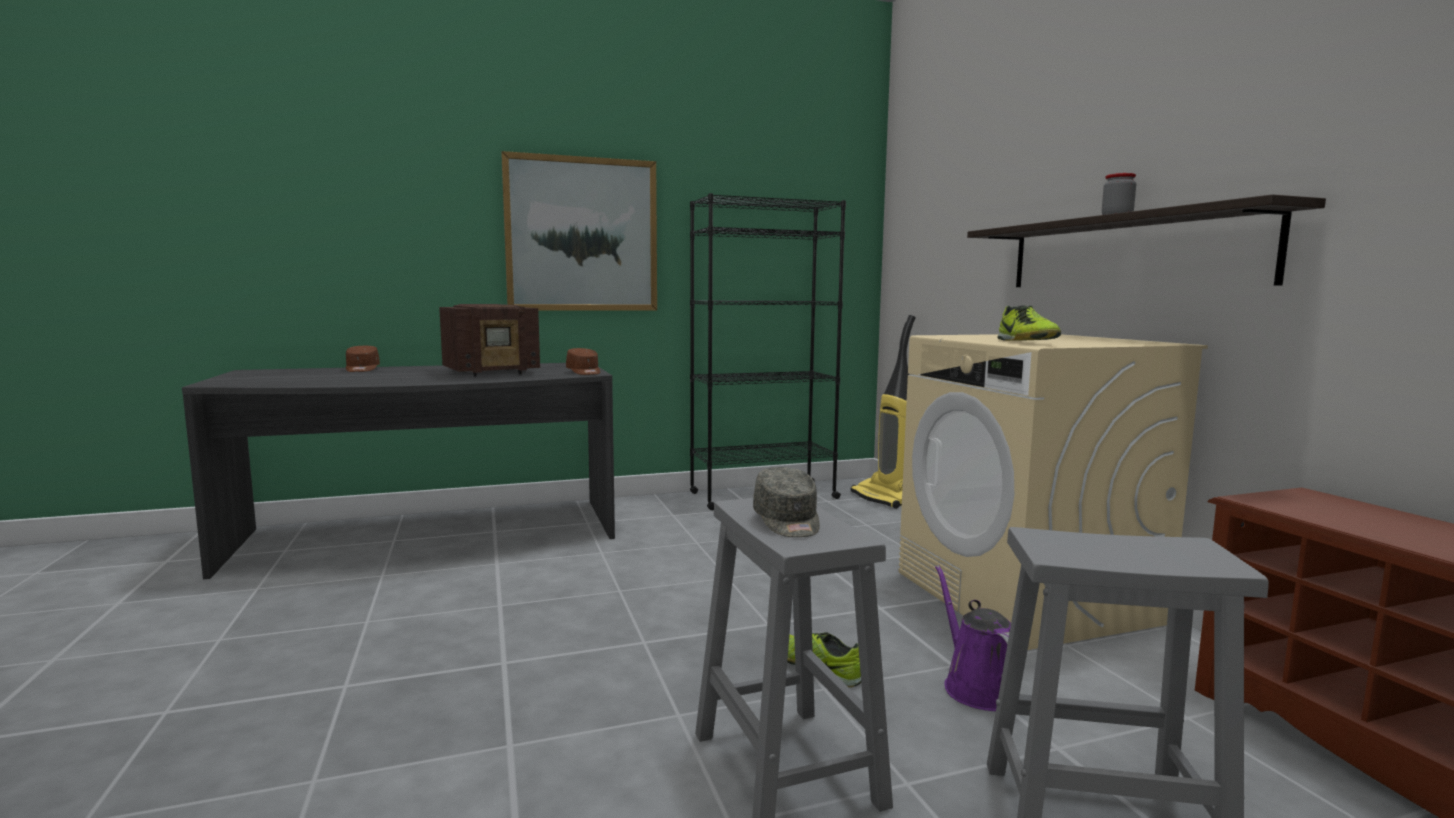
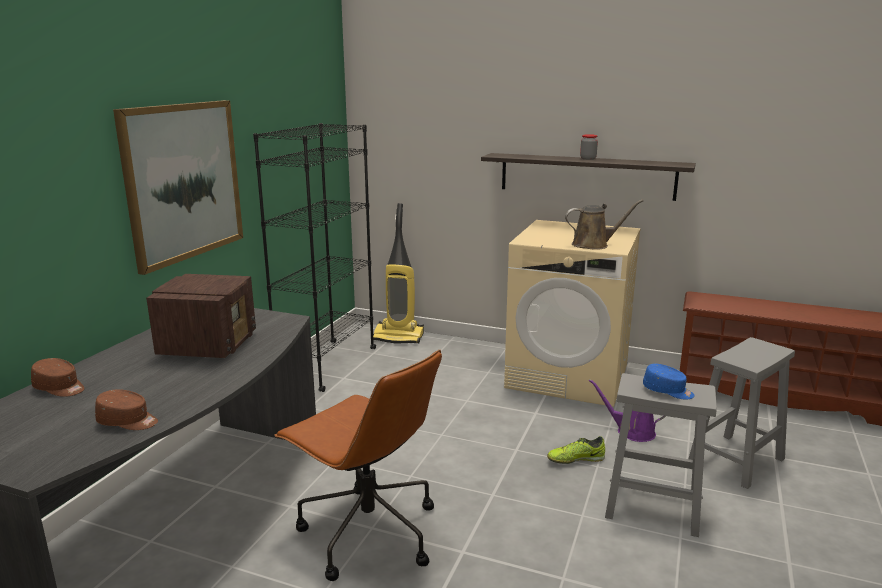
camera: 50 degrees left, 10 degrees up
brown cap [566,348,600,375] -> brown cap moved to [95,389,158,430]
grey cap [753,467,820,537] -> blue cap [643,364,695,399]
shoe [997,305,1061,341] -> brown watering can [565,200,643,250]
none -> brown office chair [274,350,442,581]

